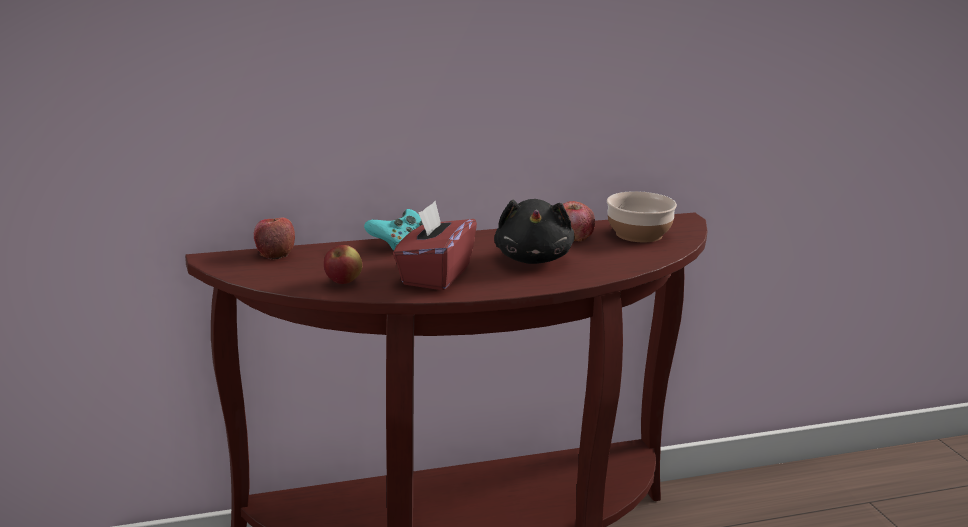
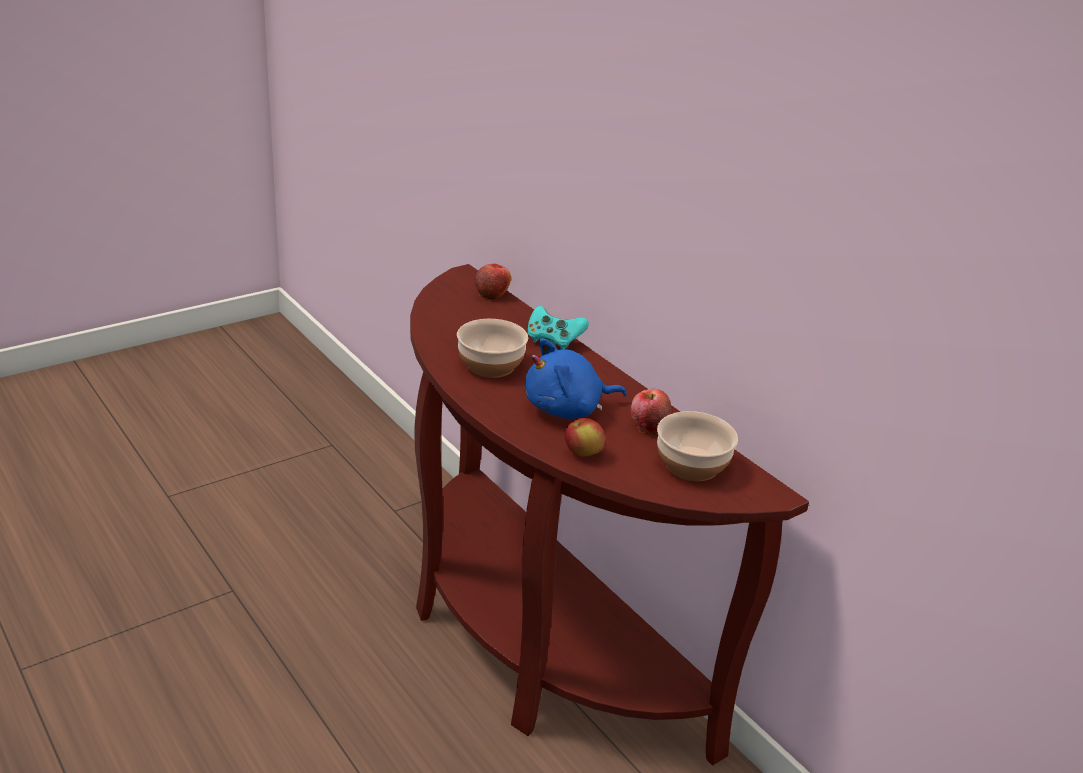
camera: 70 degrees right, 10 degrees up
apple [324,245,362,284] -> apple moved to [565,418,606,457]
red tissue box [393,201,477,290] -> bowl [457,319,528,378]
black plush toy [494,199,575,264] -> blue plush toy [525,339,627,419]

